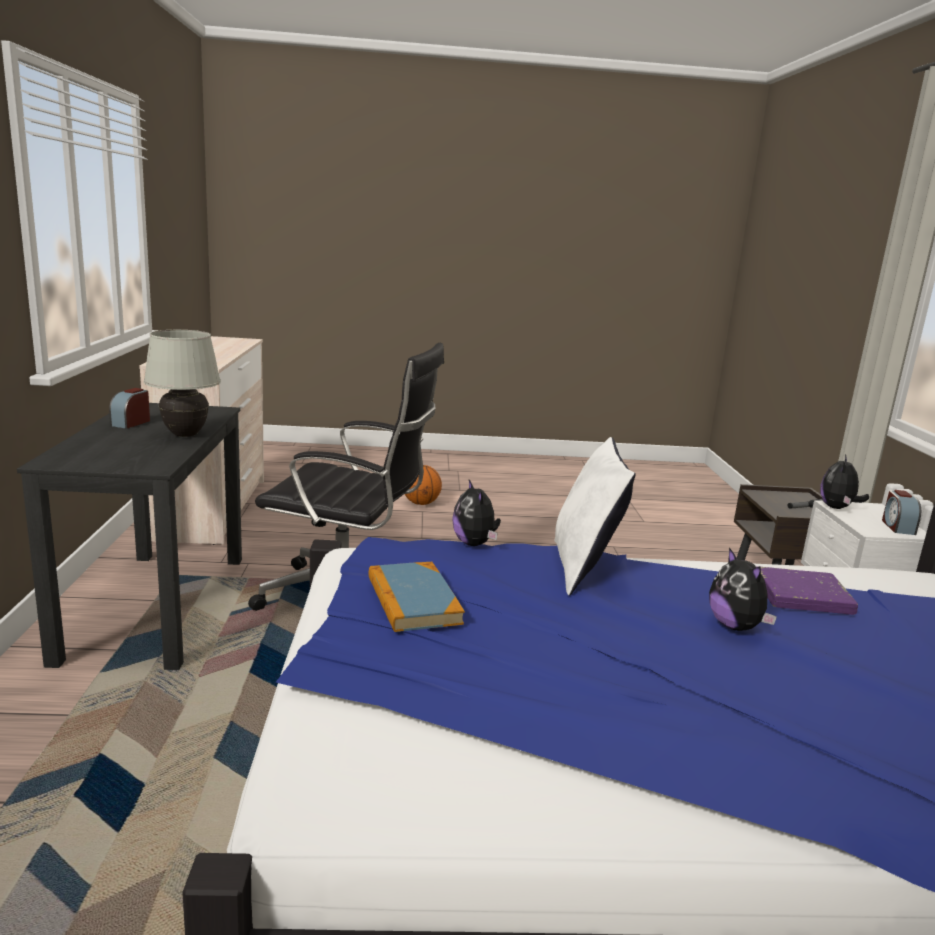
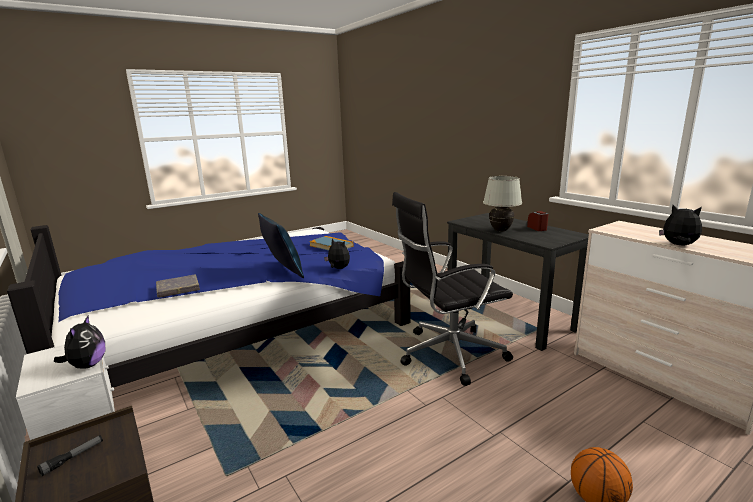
camera: 150 degrees right, 0 degrees up
white pillow [555,437,636,596] -> blue pillow [258,213,304,278]
plush toy [709,547,777,631] -> plush toy moved to [659,205,702,245]
purple book [756,566,858,615] -> grey book [156,274,200,298]
alarm clock [882,490,921,535] -> none

